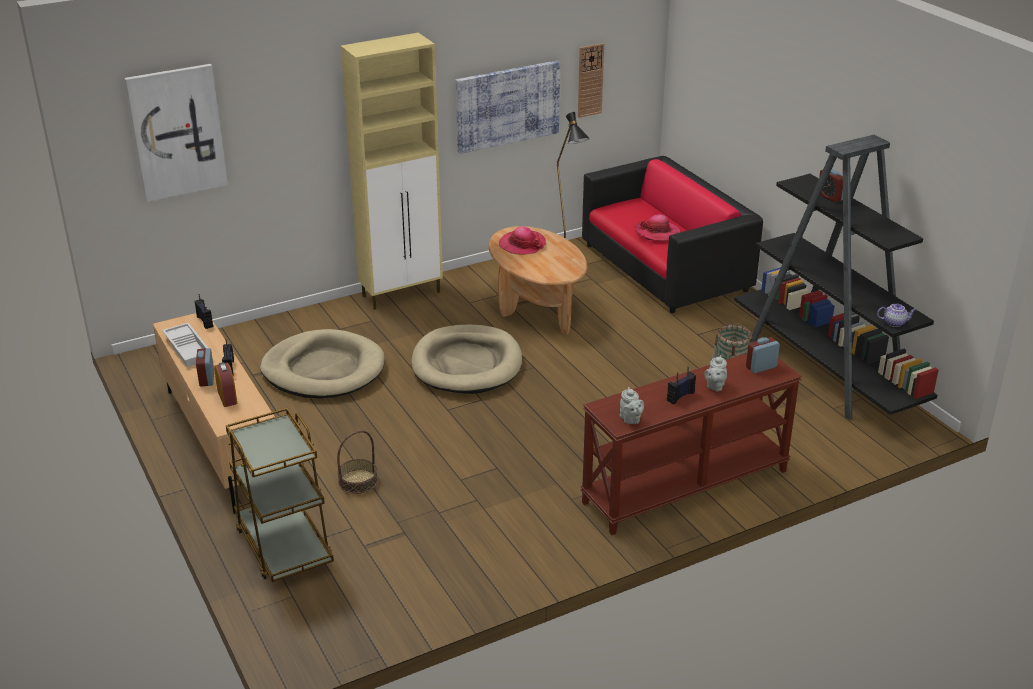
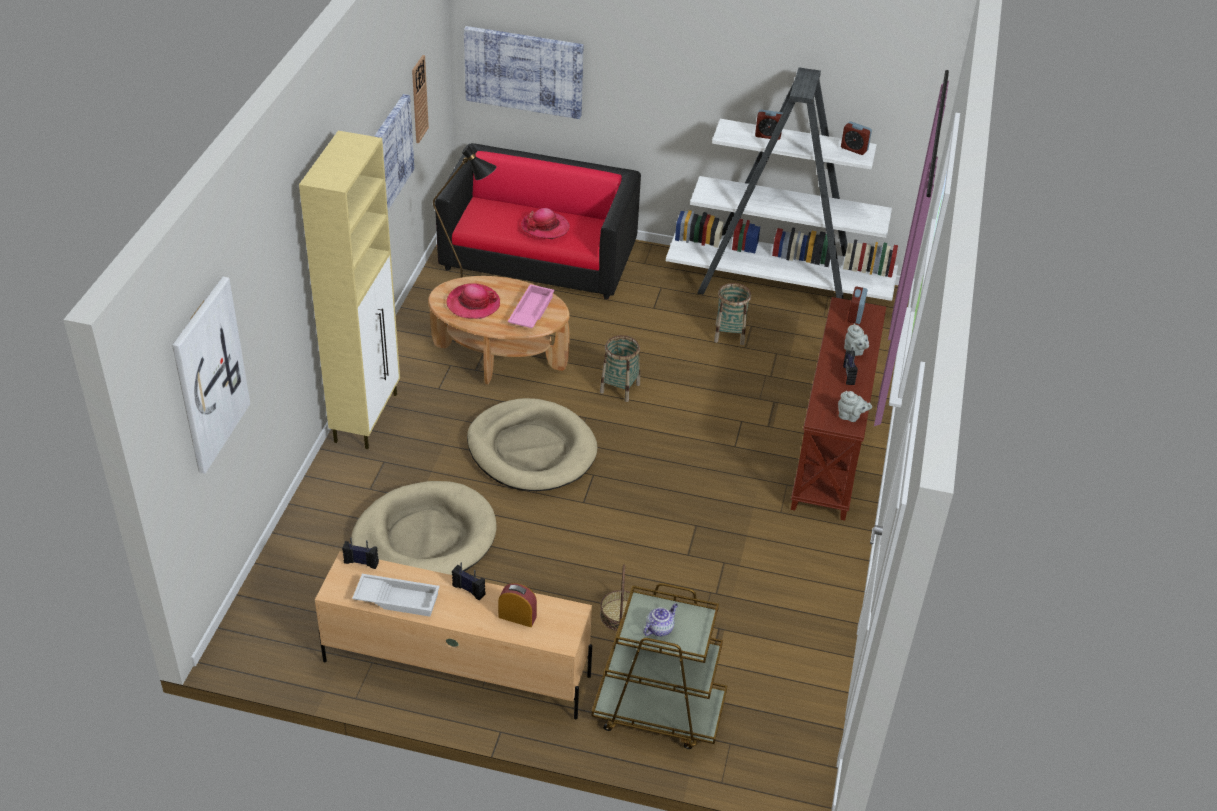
camera: 50 degrees left, 10 degrees up
alarm clock [196,348,214,387] -> alarm clock moved to [841,122,872,155]
black bookcase [734,135,939,420] -> white bookcase [666,67,898,301]
teapot [877,303,916,327] -> teapot moved to [643,603,678,636]
none -> picture [464,26,584,119]
none -> pink tray [508,284,554,328]
none -> basket [600,335,640,402]

